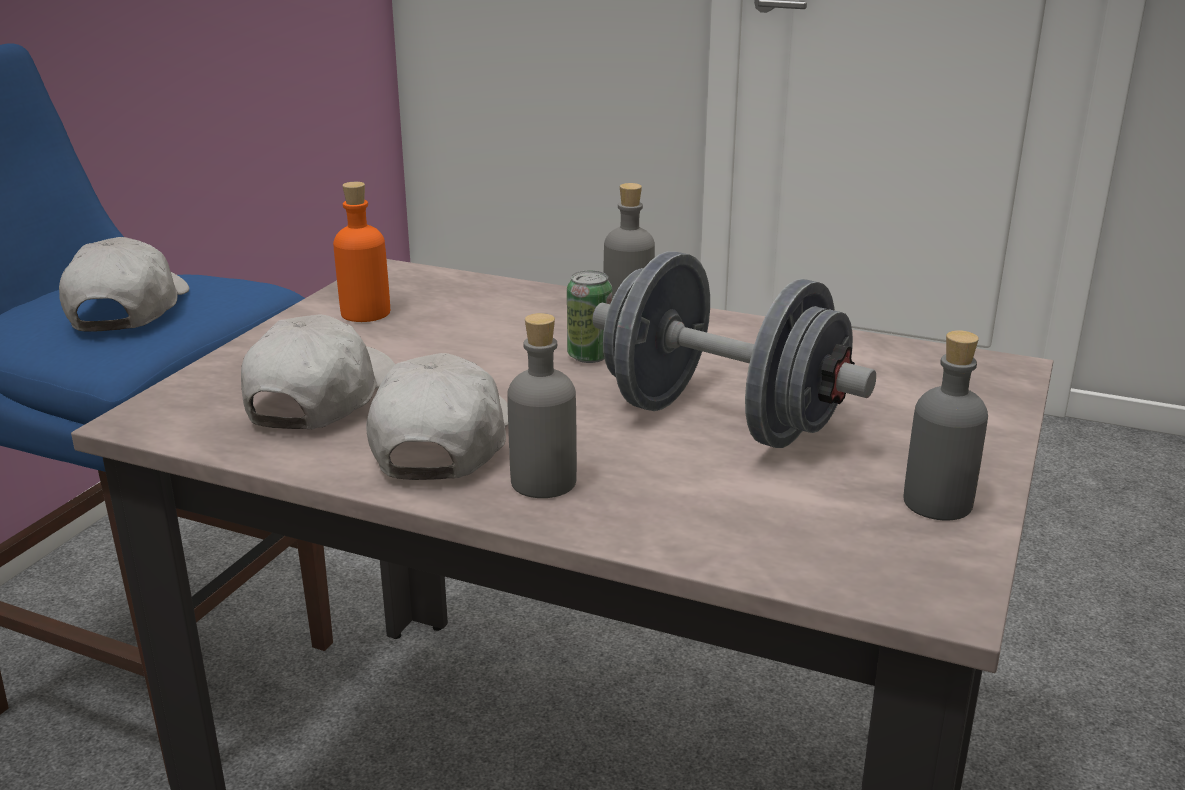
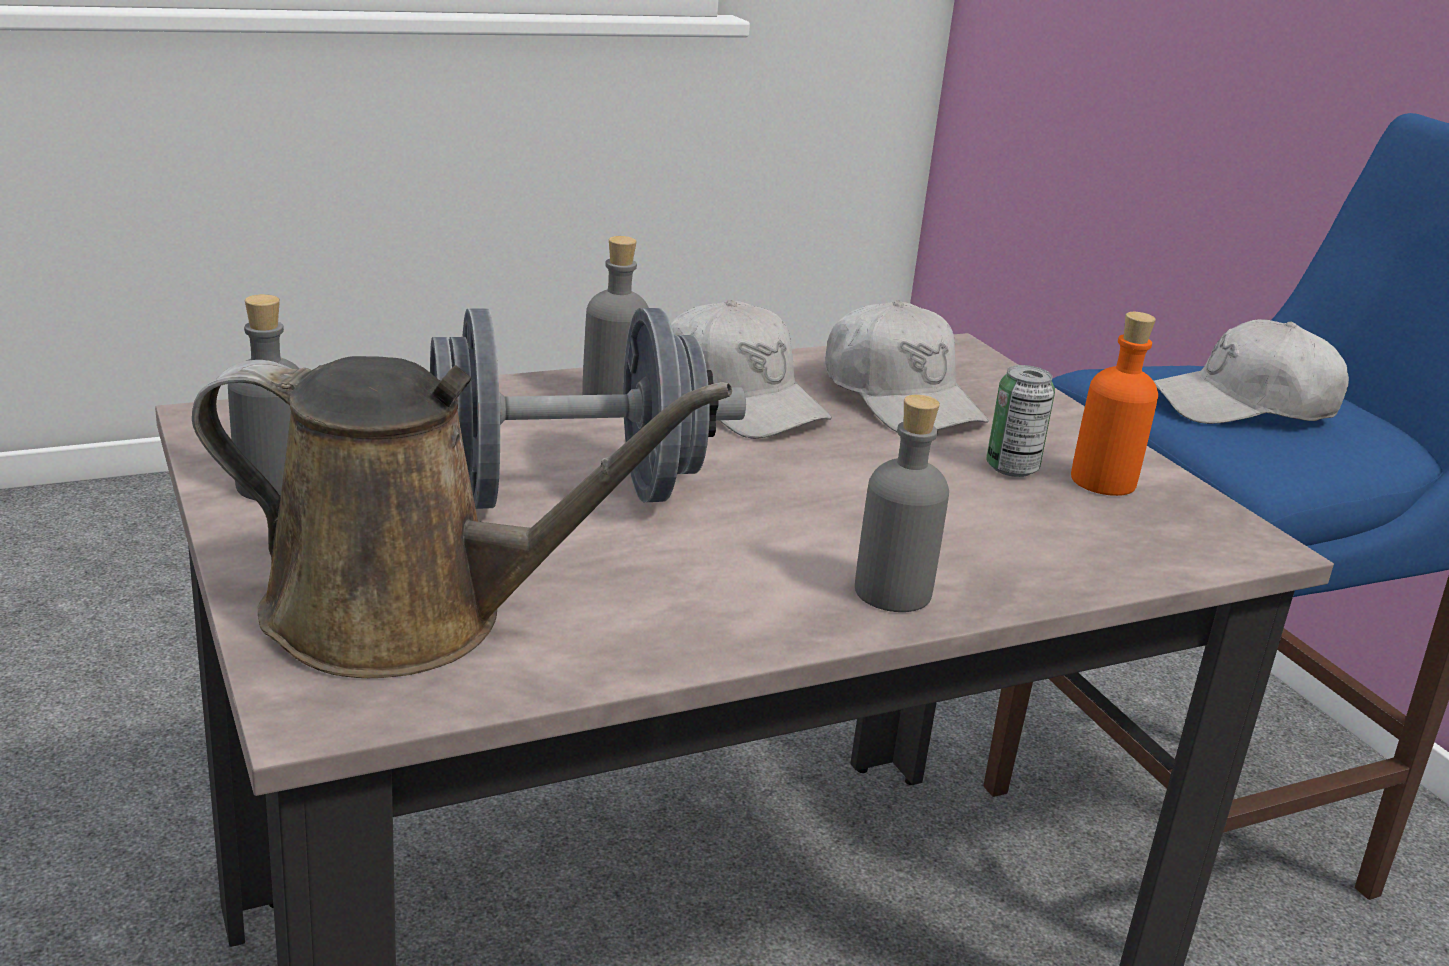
camera: 130 degrees right, 0 degrees up
white cap [59,237,190,332] -> white cap turned 135 degrees clockwise [1154,319,1349,424]
can [567,270,612,363] -> can moved to [986,365,1055,477]
none -> brown watering can [192,356,732,678]

